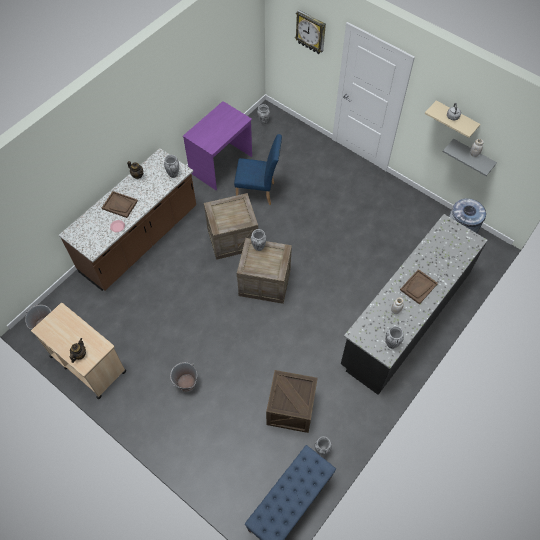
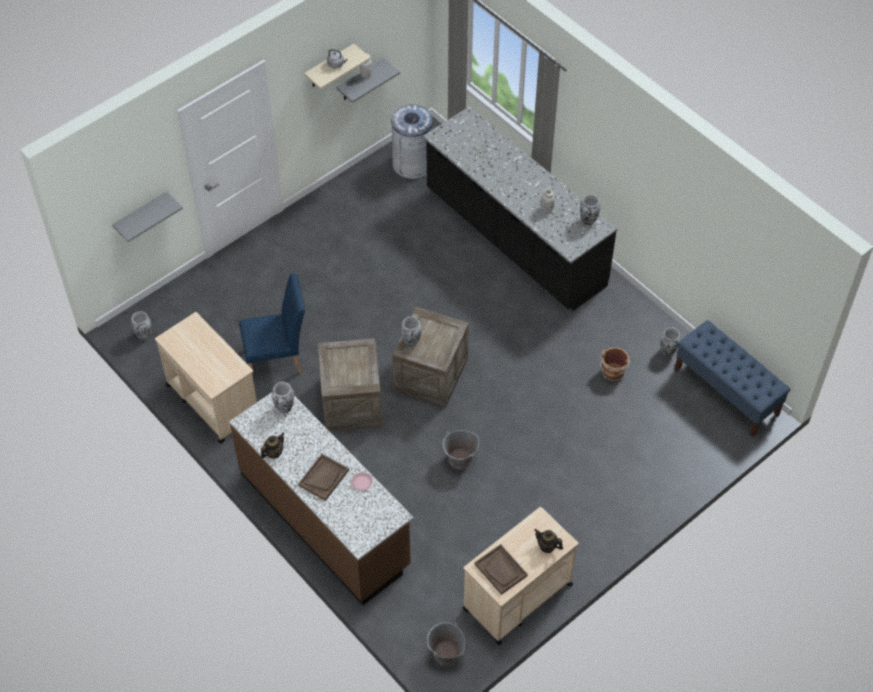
camera: 80 degrees left, 5 degrees down
grey bucket [170,362,197,392] -> grey bucket moved to [443,430,479,469]
purple desk [183,101,252,190] -> beige cart [155,312,257,444]
blue chair [234,134,282,205] -> blue chair turned 60 degrees clockwise [239,273,305,376]
crate [266,370,318,433] -> brown bucket [600,347,630,382]
wall clock [295,10,326,54] -> none
brown tray [400,269,438,305] -> brown tray moved to [474,544,528,595]
none -> grey shelf [112,192,183,242]

